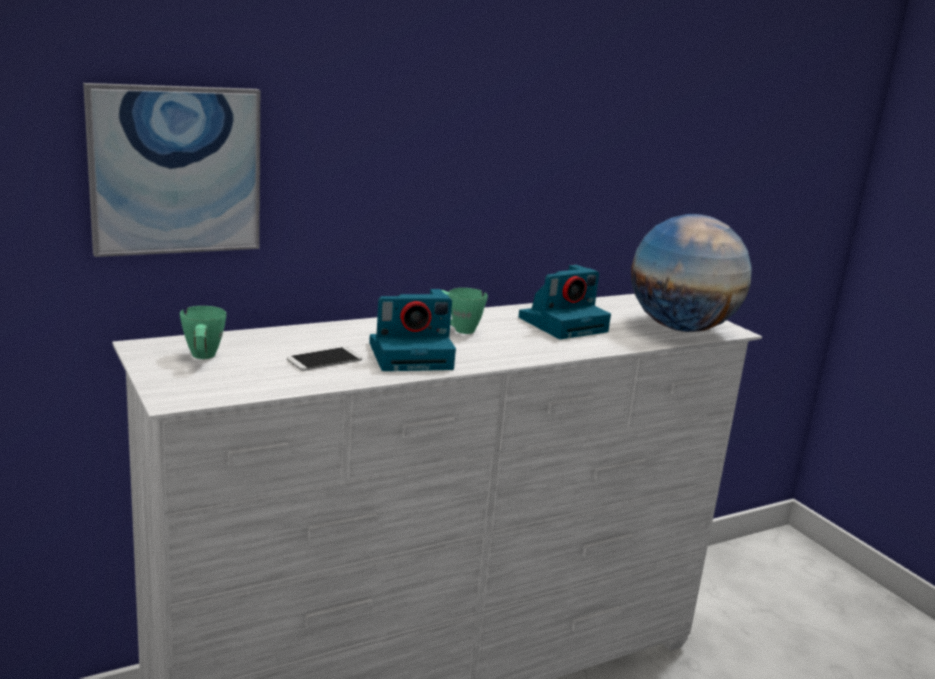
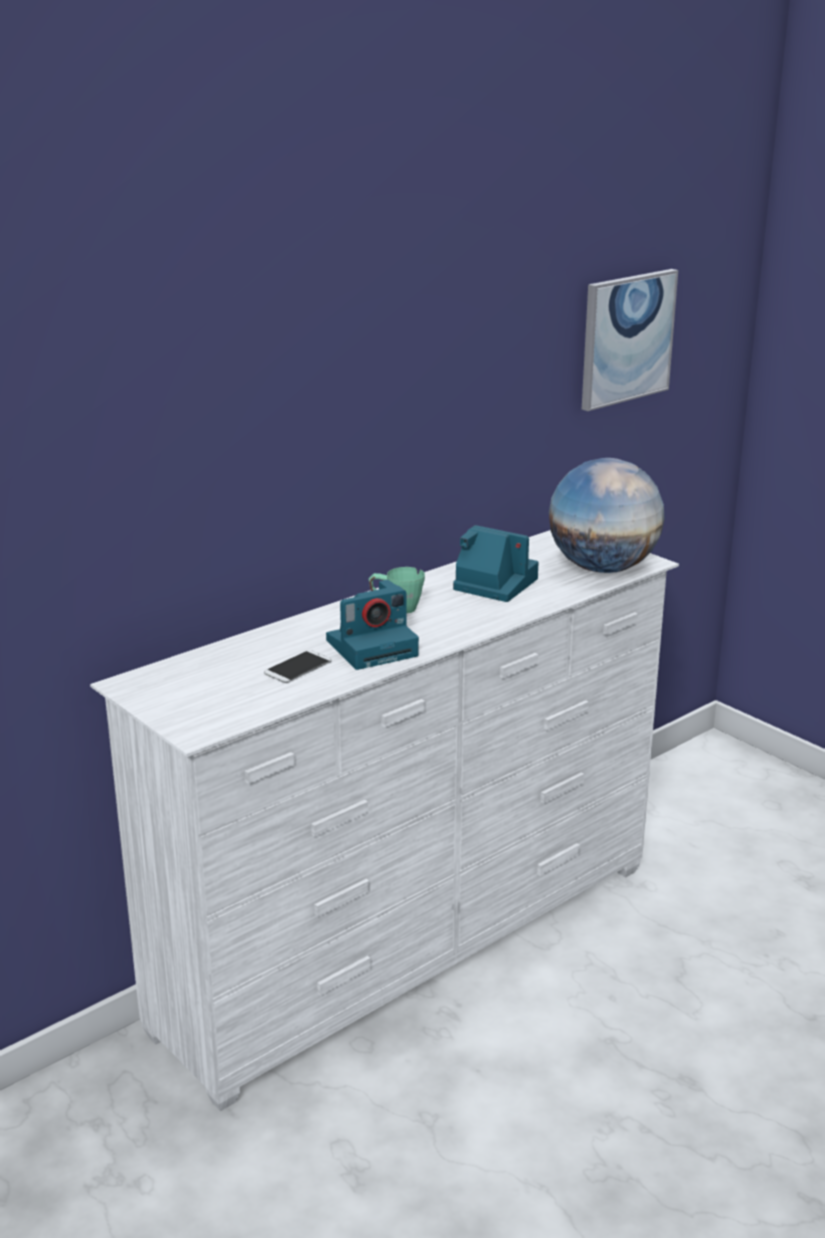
camera: 10 degrees left, 5 degrees up
picture [83,83,260,257] -> picture moved to [582,269,678,411]
green mug [180,306,226,359] -> none
camera [518,264,611,339] -> camera turned 105 degrees counterclockwise [453,525,539,602]

